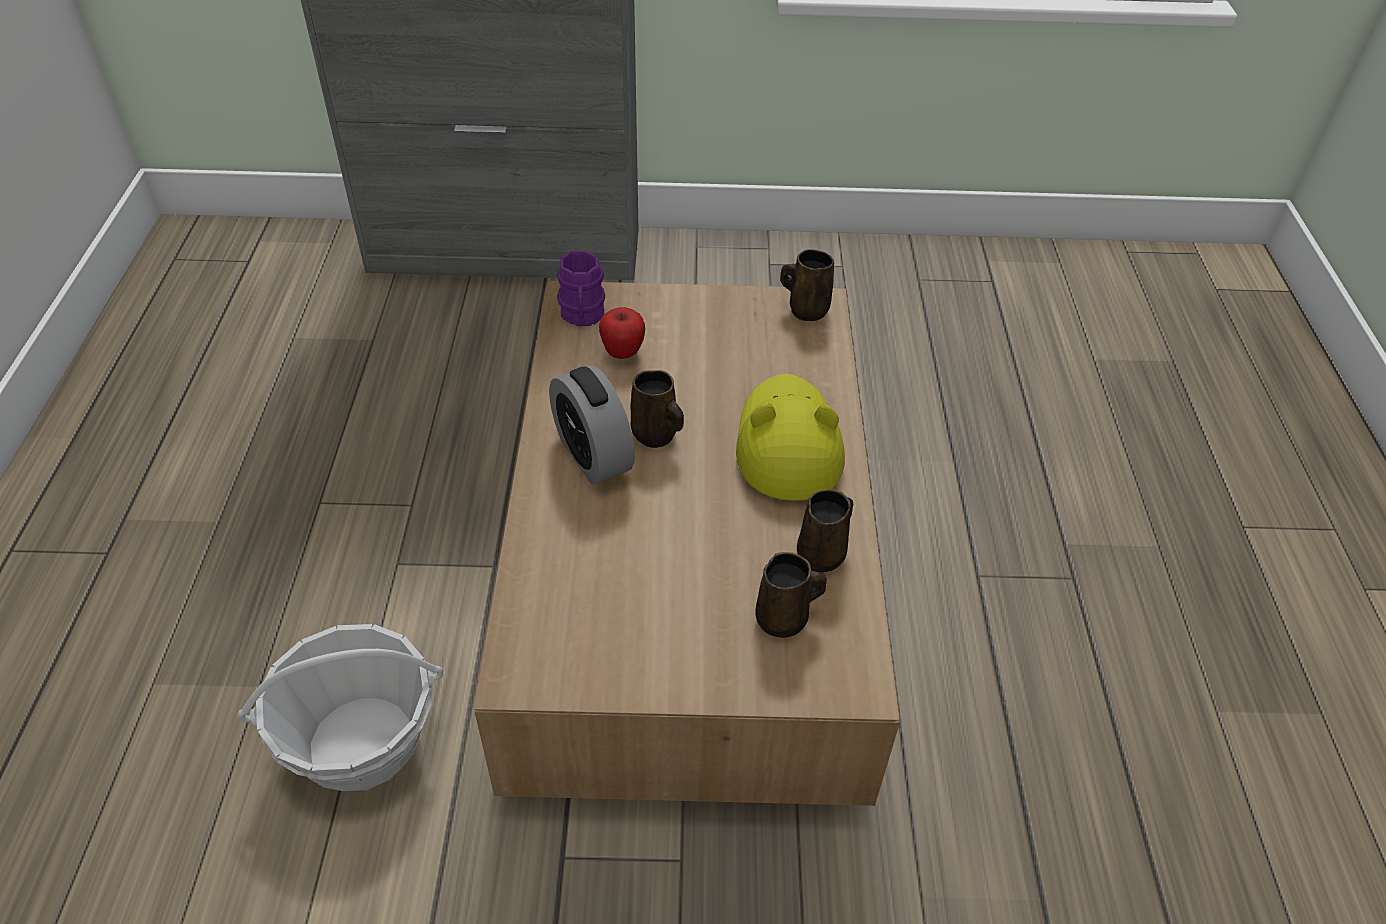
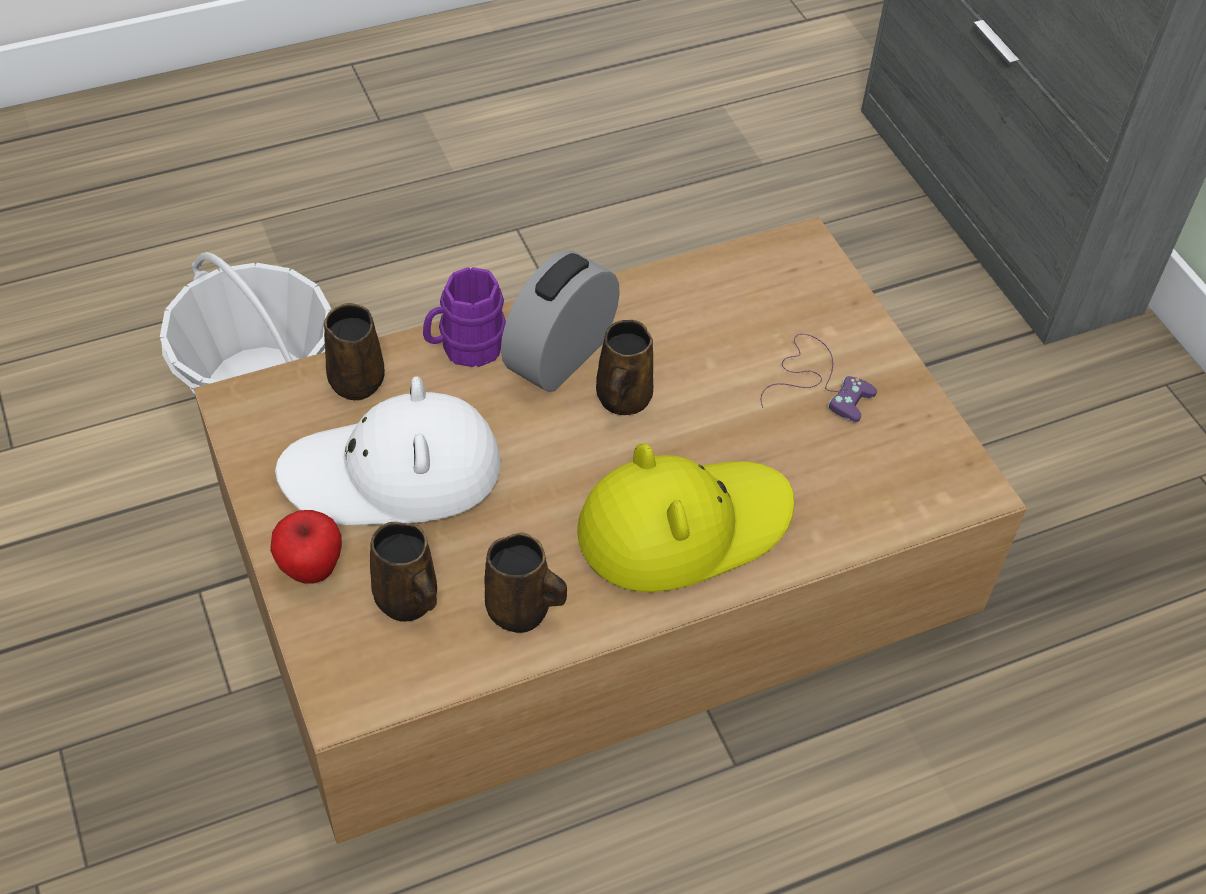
camera: 65 degrees right, 5 degrees up
purple mug [557,251,605,326] -> purple mug moved to [423,267,506,367]
apple [599,307,645,359] -> apple moved to [270,510,342,584]
brown mug [780,249,834,321] -> brown mug moved to [324,303,385,400]
none -> white hat [275,376,501,525]
none -> purple game controller [761,334,877,423]

